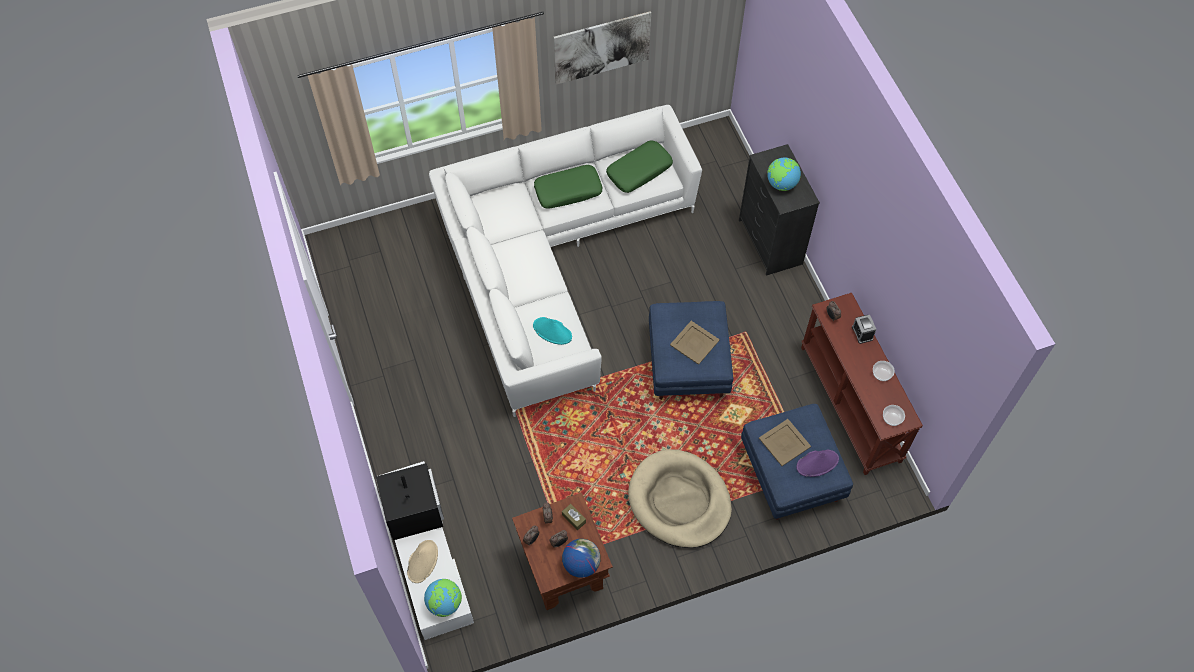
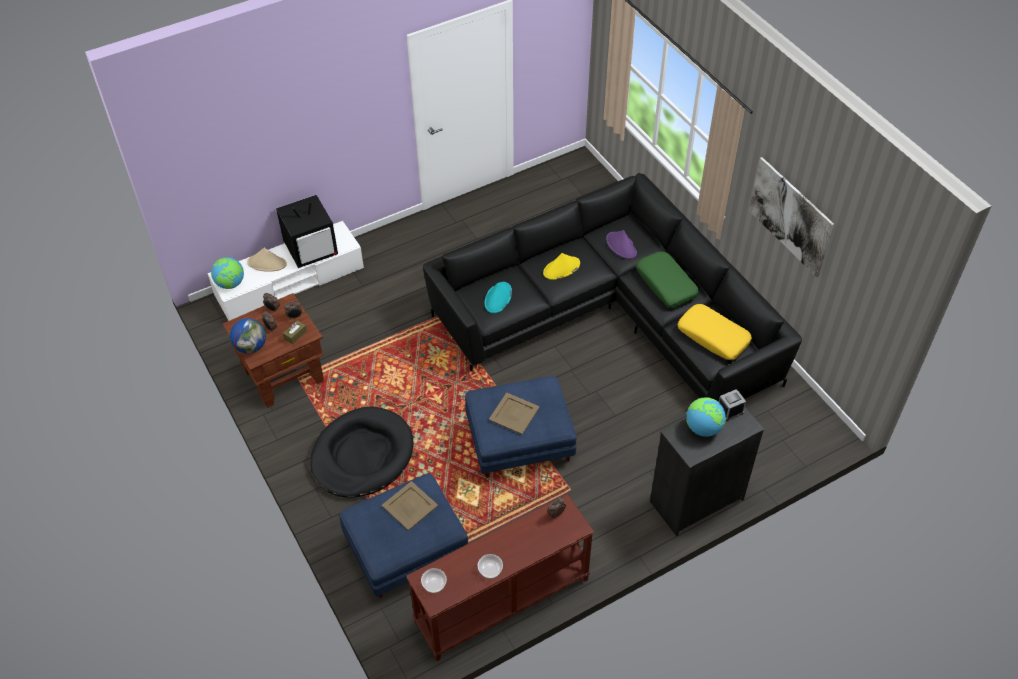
camera: 80 degrees right, 10 degrees down
white sofa [429,105,702,417] -> black sofa [423,173,802,402]
green pillow [606,140,673,193] -> yellow pillow [678,304,752,360]
beige dog bed [628,449,732,548] -> black dog bed [310,406,414,498]
purple hat [796,449,839,477] -> purple hat moved to [606,230,637,259]
alarm clock [852,315,876,344] -> alarm clock moved to [719,389,746,421]
none -> yellow hat [543,253,580,280]

